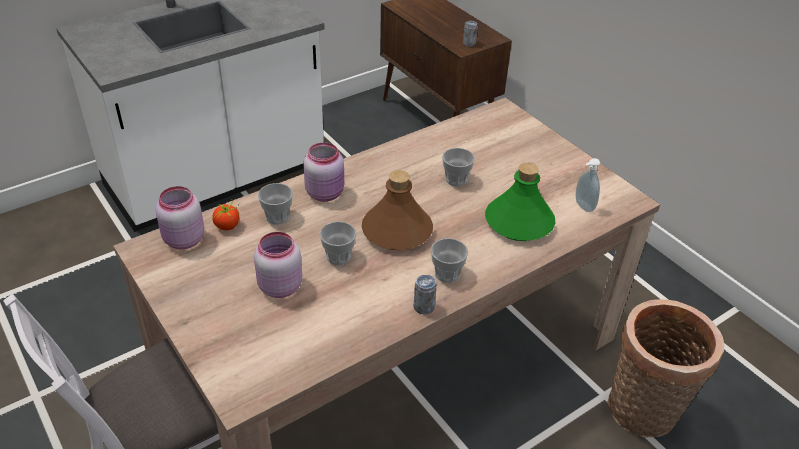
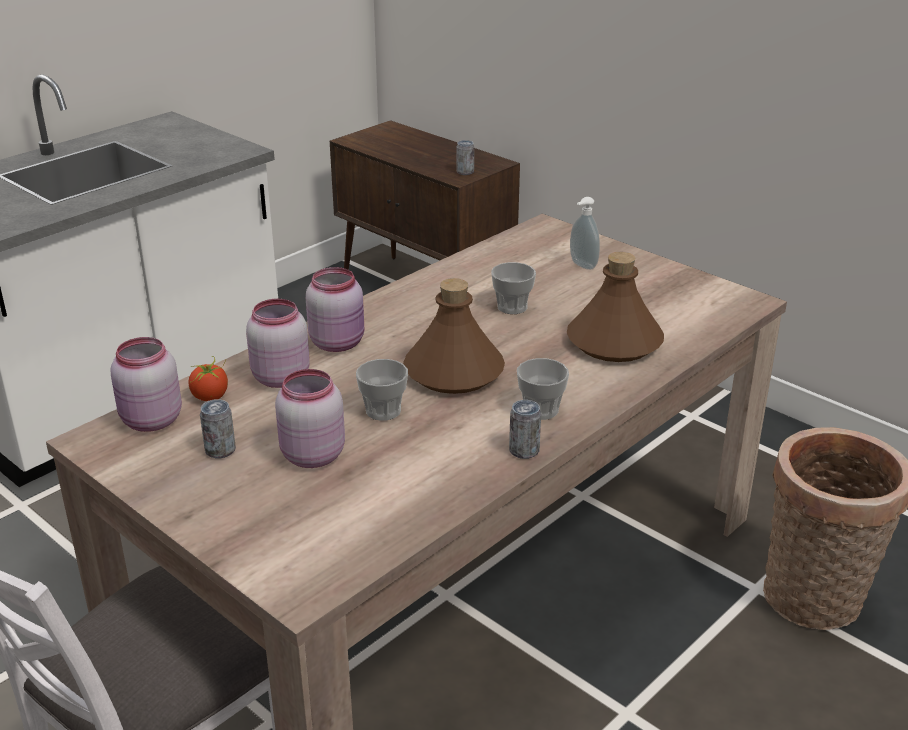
camera: 10 degrees left, 10 degrees down
cup [258,183,293,225] -> pink jar [246,299,310,388]
green bottle [485,162,556,241] -> brown bottle [567,252,664,362]
soap dispenser [575,158,600,212] -> soap dispenser moved to [570,197,600,270]
none -> can [200,399,236,458]

